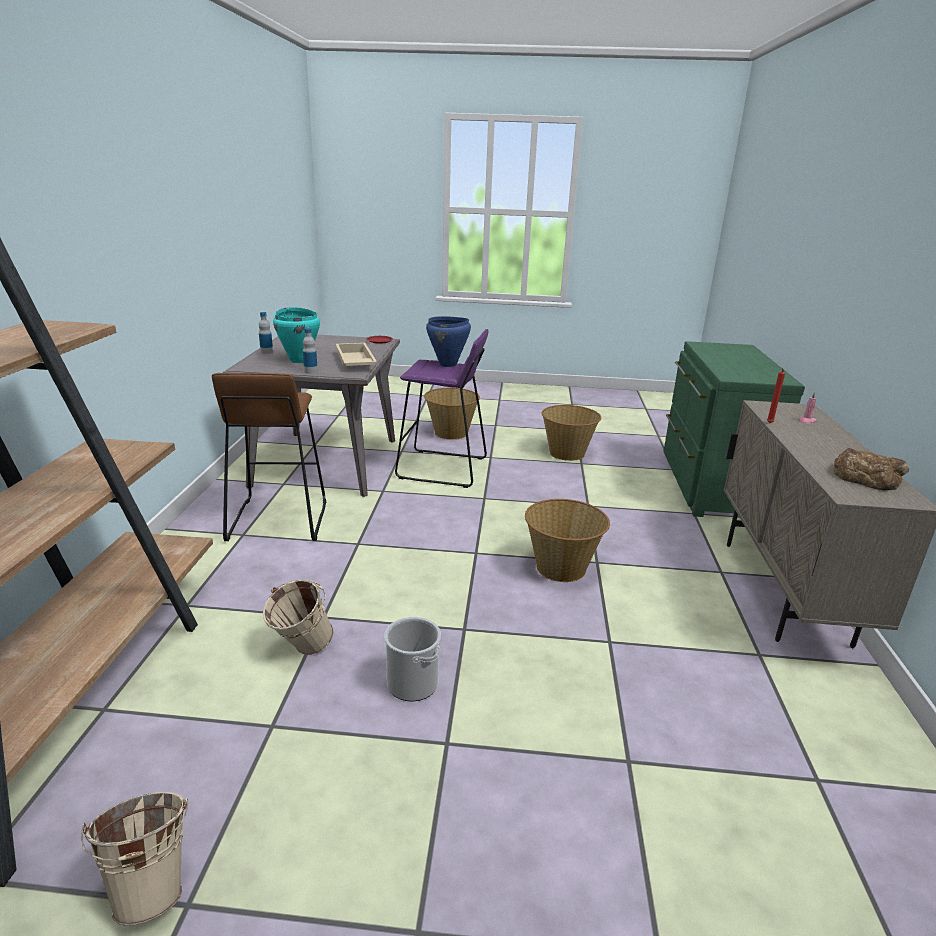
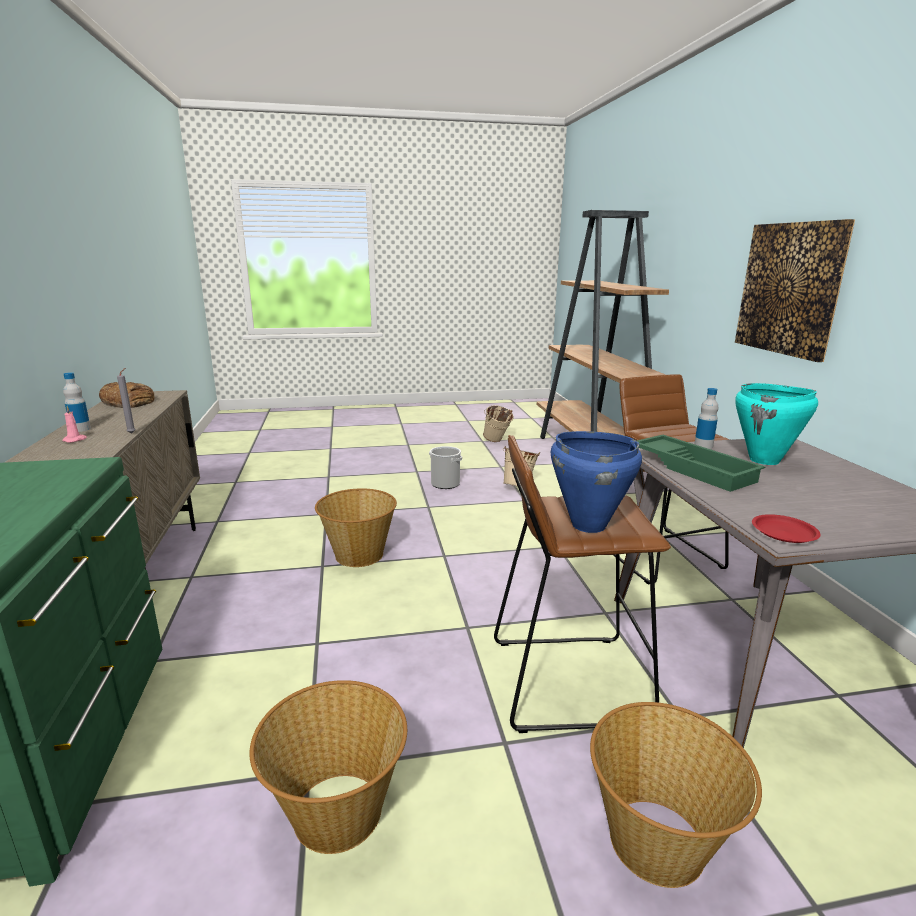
camera: 165 degrees right, 5 degrees down
bottle [259,312,273,354] -> bottle moved to [63,372,91,432]
beige tray [336,343,377,366] -> green tray [637,435,765,492]
purple stool [395,329,489,488] -> brown stool [494,435,671,733]
red candle [767,368,785,423] -> grey candle [117,368,136,433]
none -> picture [735,219,855,362]

